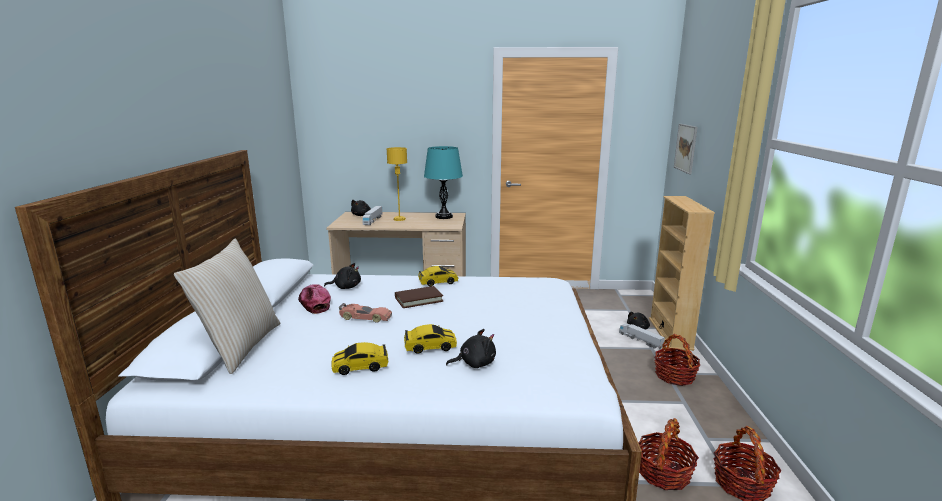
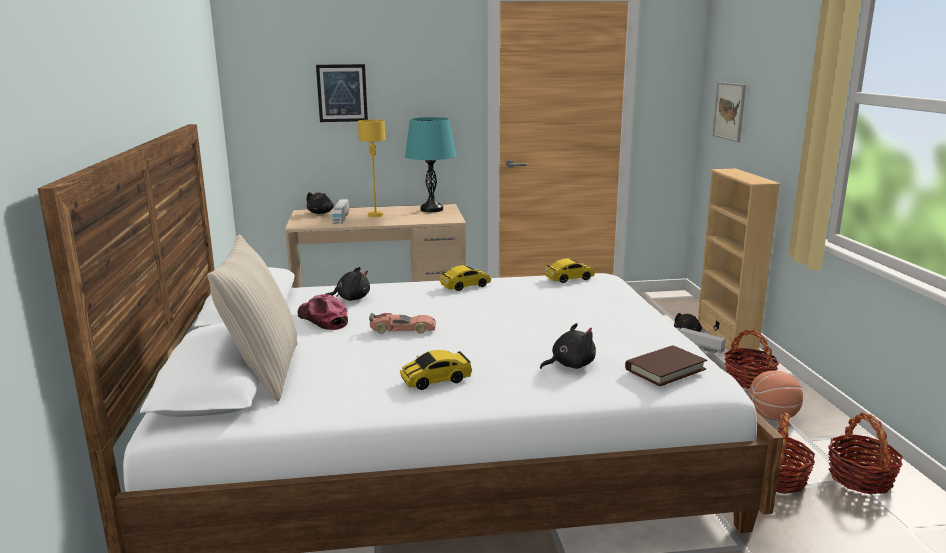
camera: 10 degrees left, 0 degrees up
brown book [395,286,443,308] -> brown book moved to [625,345,707,386]
toy car [404,324,457,354] -> toy car moved to [544,258,595,283]
none -> picture [316,64,368,122]
none -> basketball [749,370,803,421]

